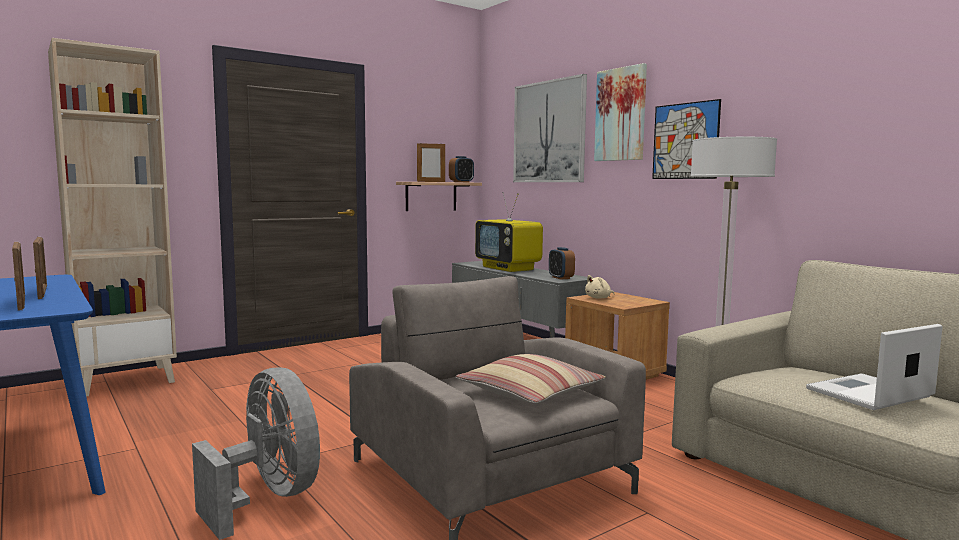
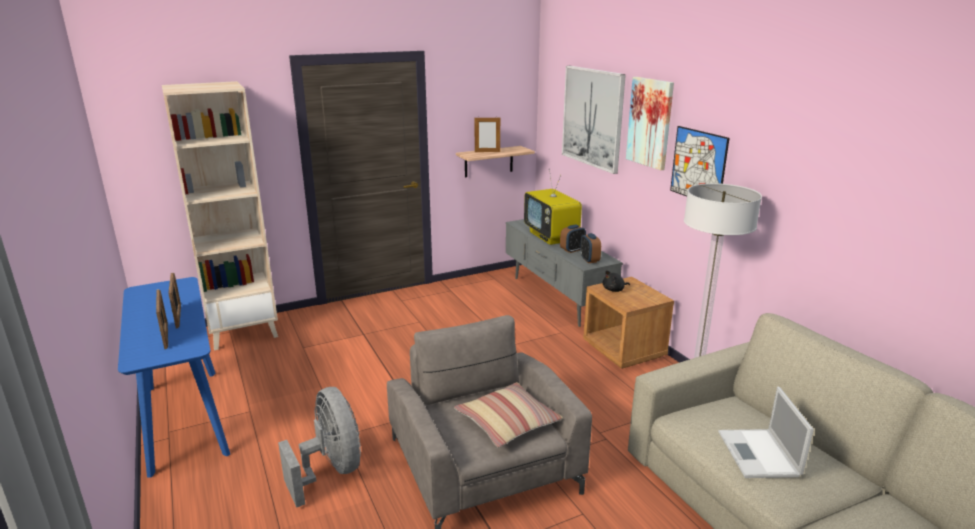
camera: 10 degrees right, 15 degrees up
alarm clock [449,156,474,182] -> alarm clock moved to [560,224,586,253]
beige plush toy [585,275,615,299] -> black plush toy [602,270,630,292]
laptop [806,324,943,410] -> laptop turned 75 degrees counterclockwise [718,387,814,478]

